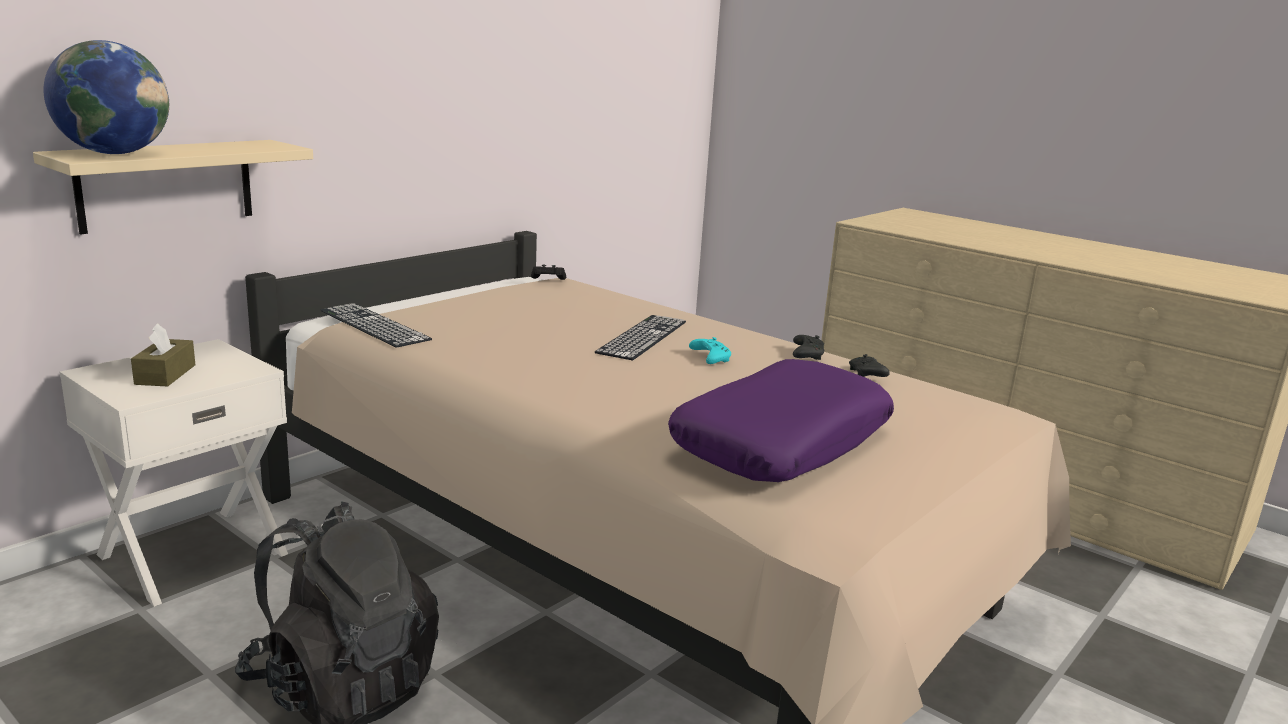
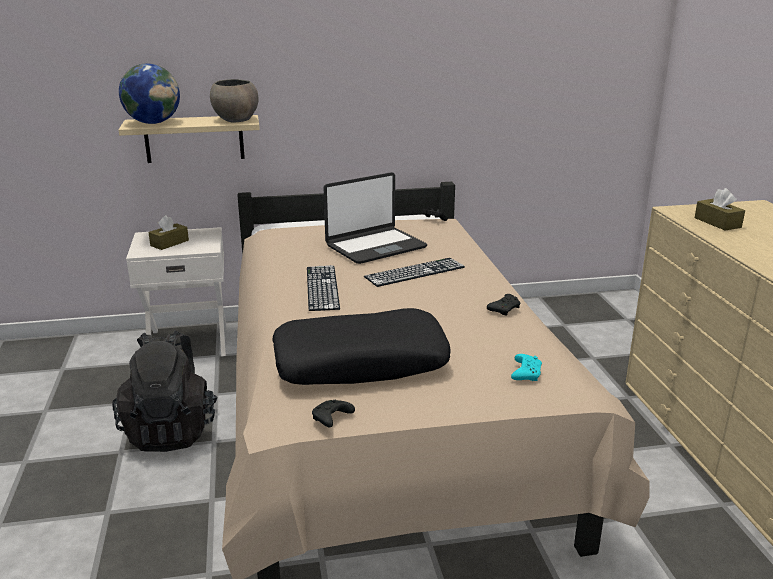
camera: 40 degrees right, 5 degrees up
keyboard [320,303,432,347] -> keyboard moved to [307,265,340,311]
purple pillow [668,359,894,482] -> black pillow [272,308,451,385]
turquoise game controller [689,337,731,364] -> turquoise game controller moved to [511,354,542,381]
black game controller [849,354,890,377] -> black game controller moved to [312,400,355,428]
none -> grey bowl [210,79,259,122]
none -> laptop [324,172,427,264]
none -> brown tissue box [695,188,745,230]

